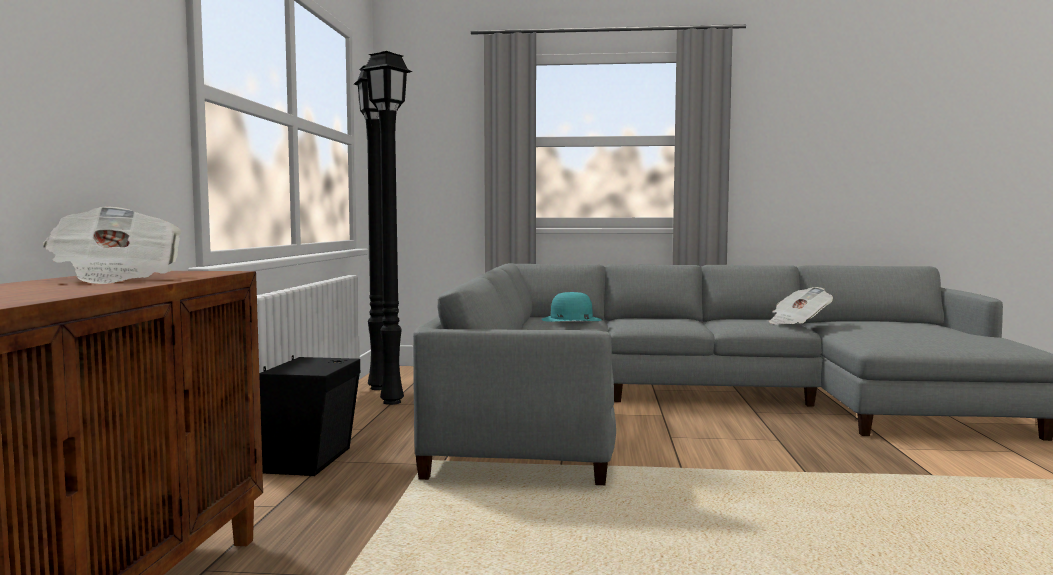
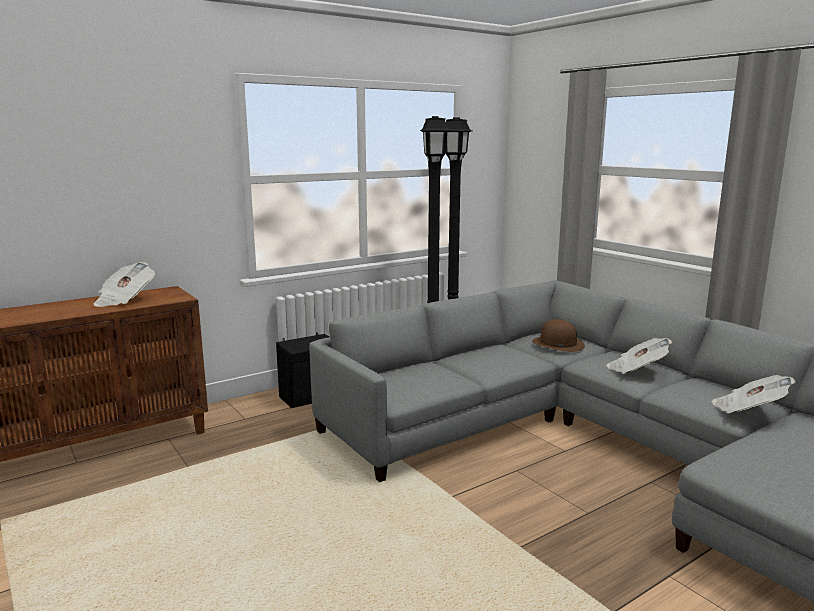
camera: 50 degrees right, 10 degrees up
turquoise hat [541,292,602,322] -> brown hat [532,319,585,352]
none -> newspaper [606,338,672,374]

